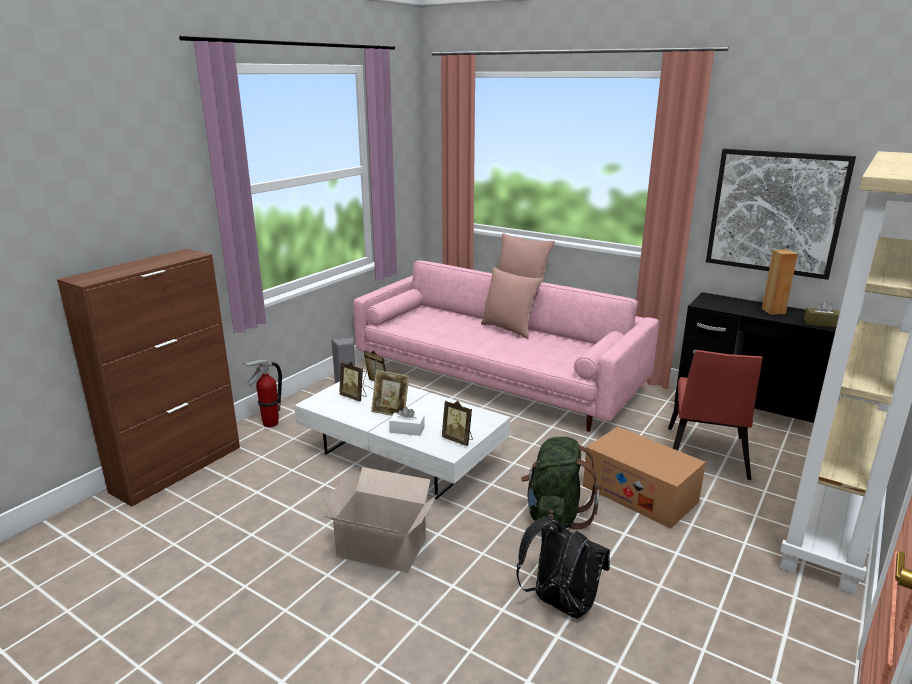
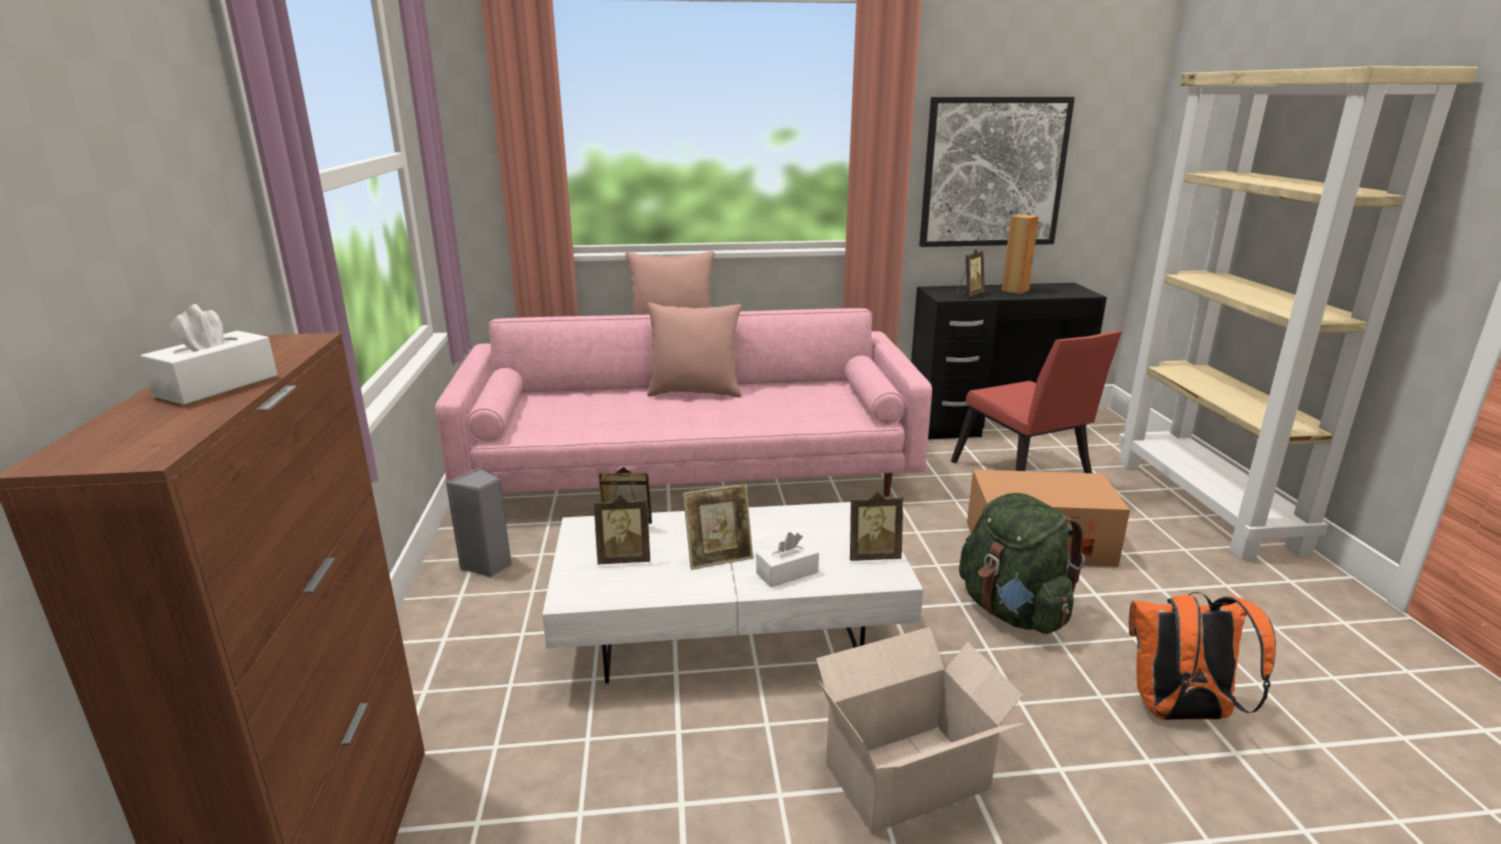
camera: 40 degrees left, 0 degrees up
fire extinguisher [243,360,282,427] -> none
black backpack [516,516,610,619] -> orange backpack [1129,592,1276,720]
brown tissue box [804,300,840,327] -> none
none -> white tissue box [140,304,277,405]
none -> picture frame [956,248,985,297]

